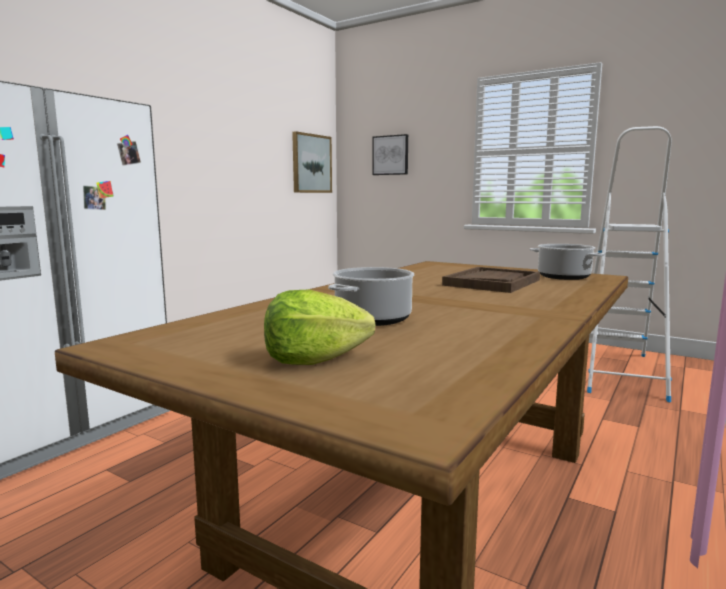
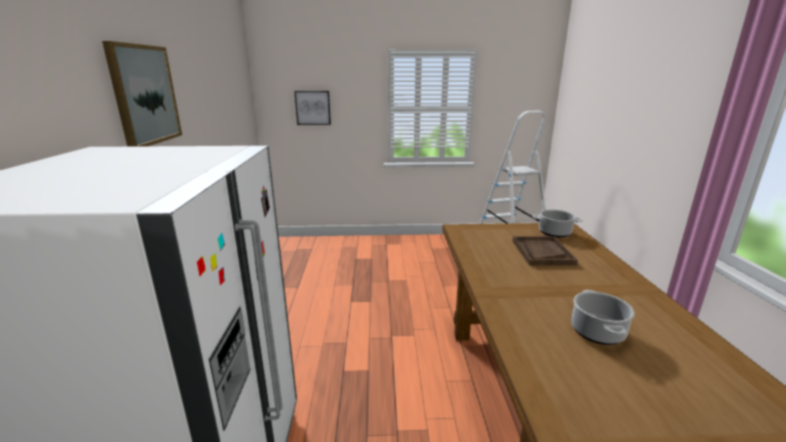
camera: 35 degrees left, 10 degrees up
lettuce [264,289,376,365] -> none
picture [292,131,332,193] -> picture moved to [102,41,182,147]

